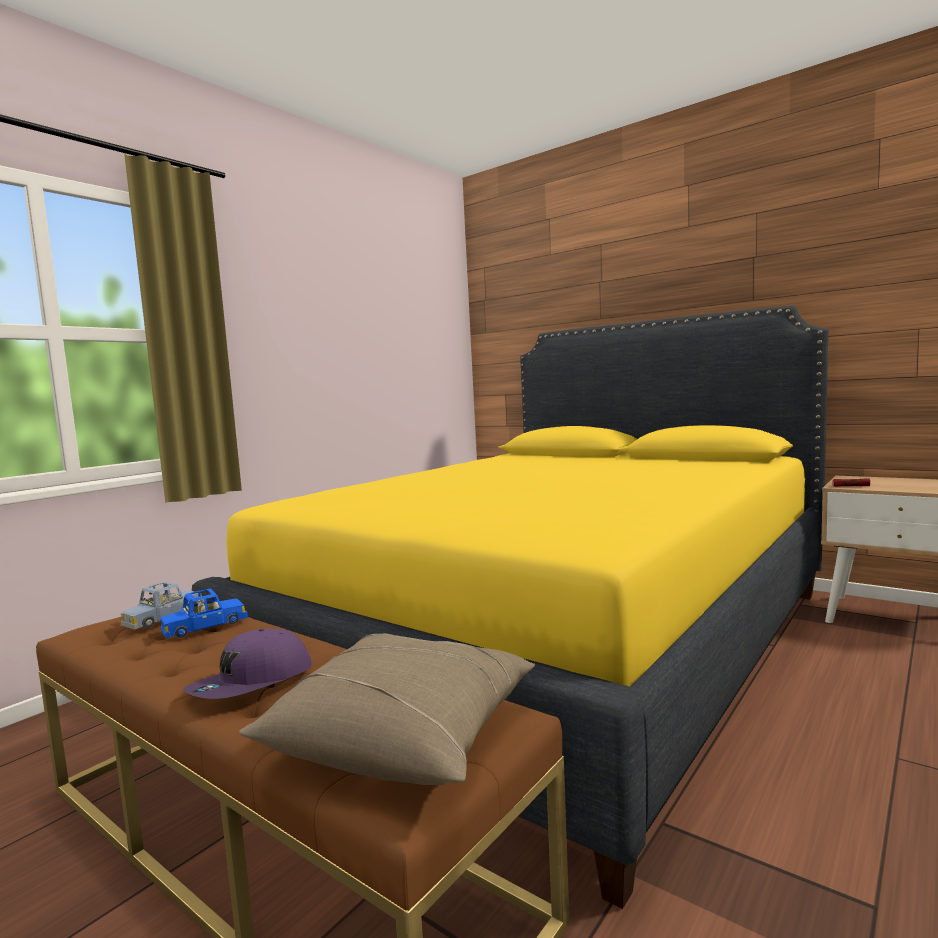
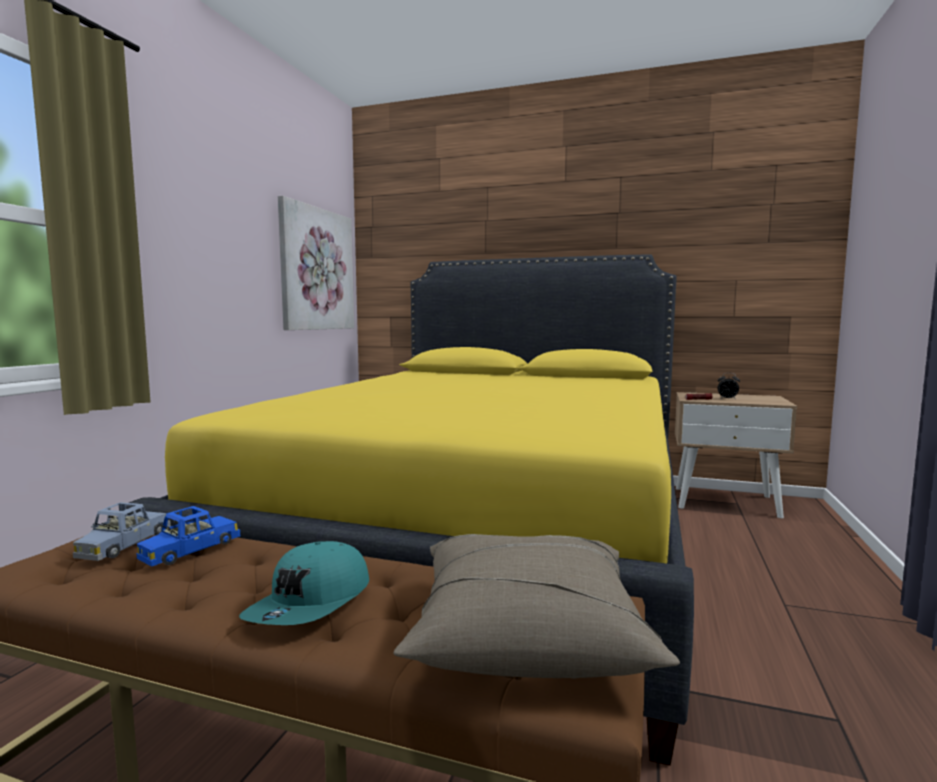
camera: 20 degrees left, 0 degrees up
purple cap [183,629,312,699] -> turquoise cap [239,541,369,625]
none -> picture [278,196,354,330]
none -> alarm clock [718,373,740,400]

